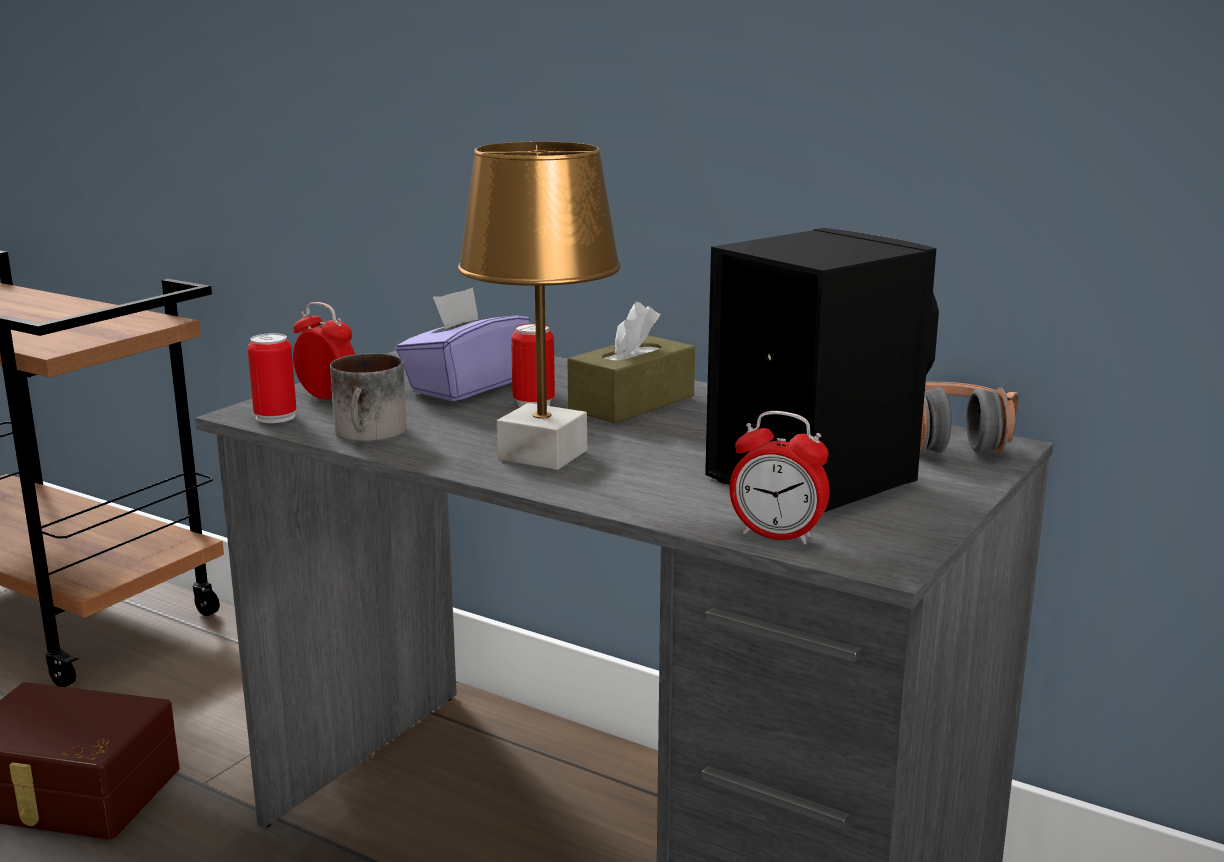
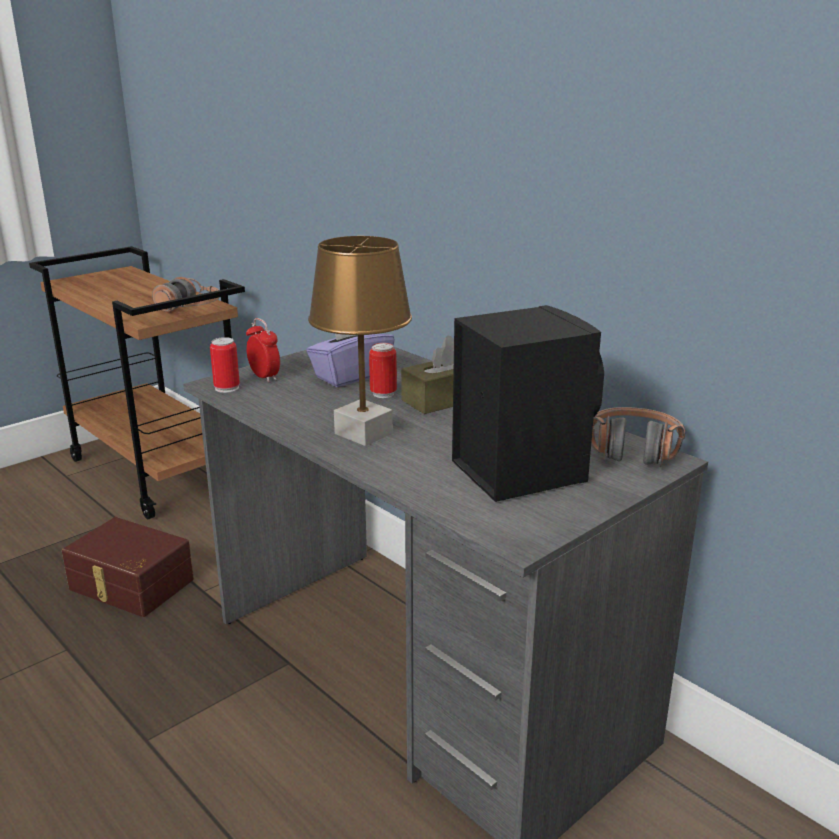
camera: 15 degrees right, 5 degrees up
mug [330,353,407,442] -> none
alarm clock [730,411,830,545] -> none
none -> headphones [152,277,220,312]

